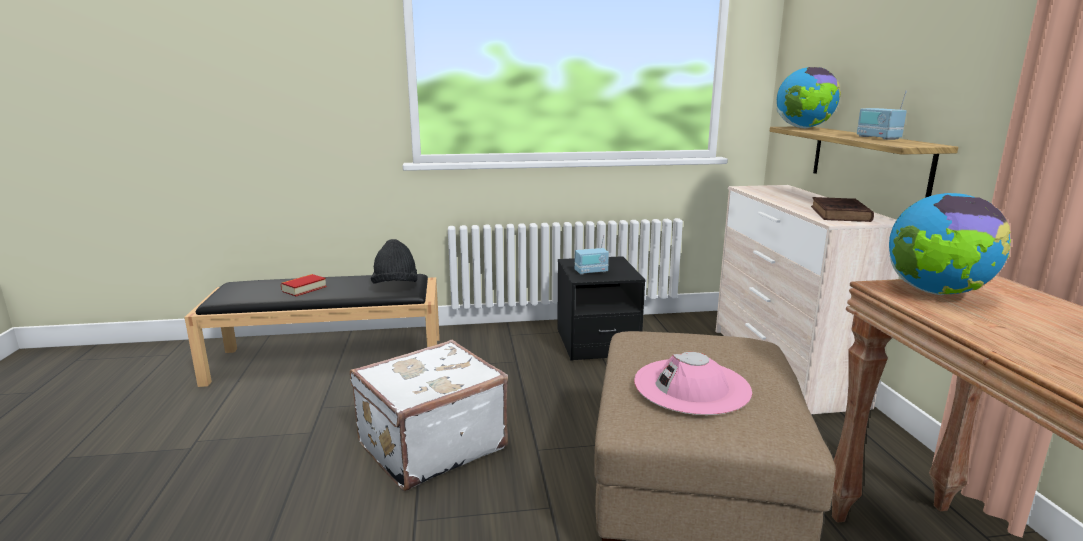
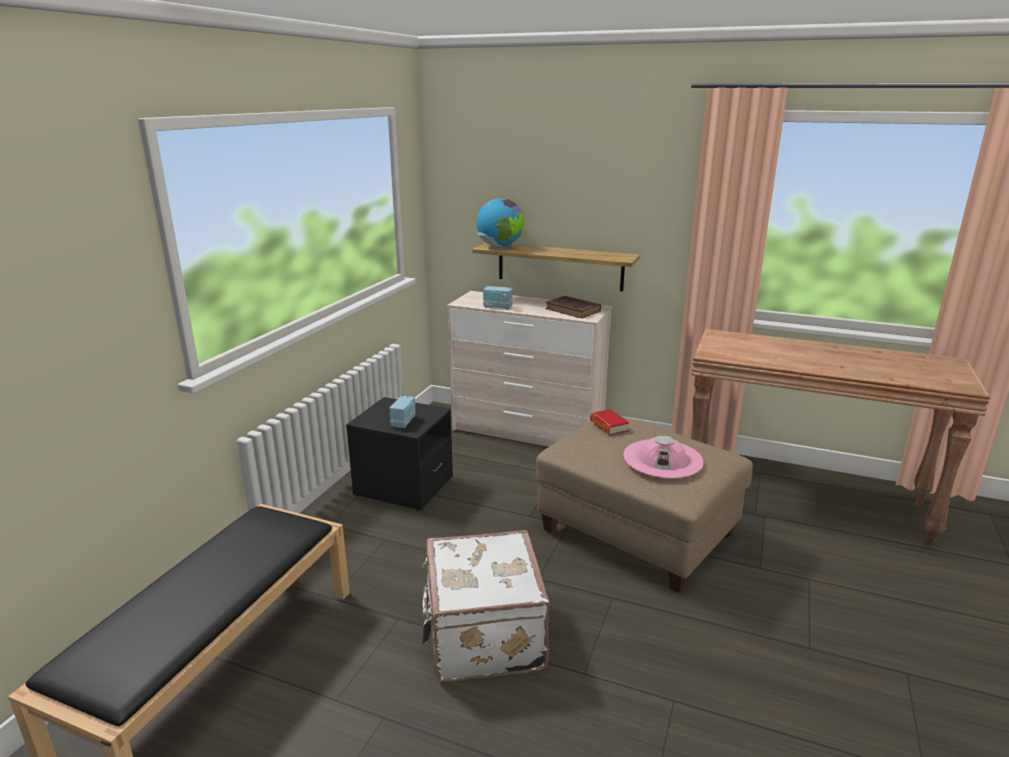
camera: 60 degrees left, 5 degrees up
book [281,274,327,296] -> book moved to [590,409,629,435]
black hat [371,239,417,284] -> none
radio [857,91,907,140] -> radio moved to [483,276,513,309]
globe [889,193,1011,295] -> none

